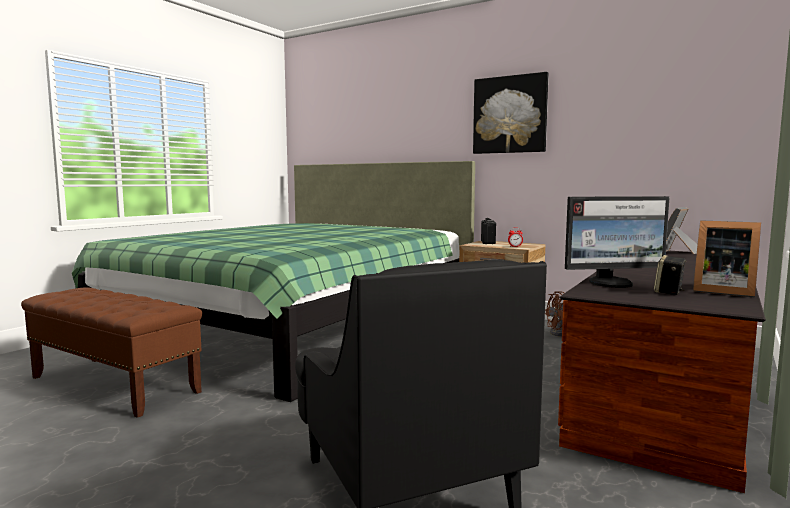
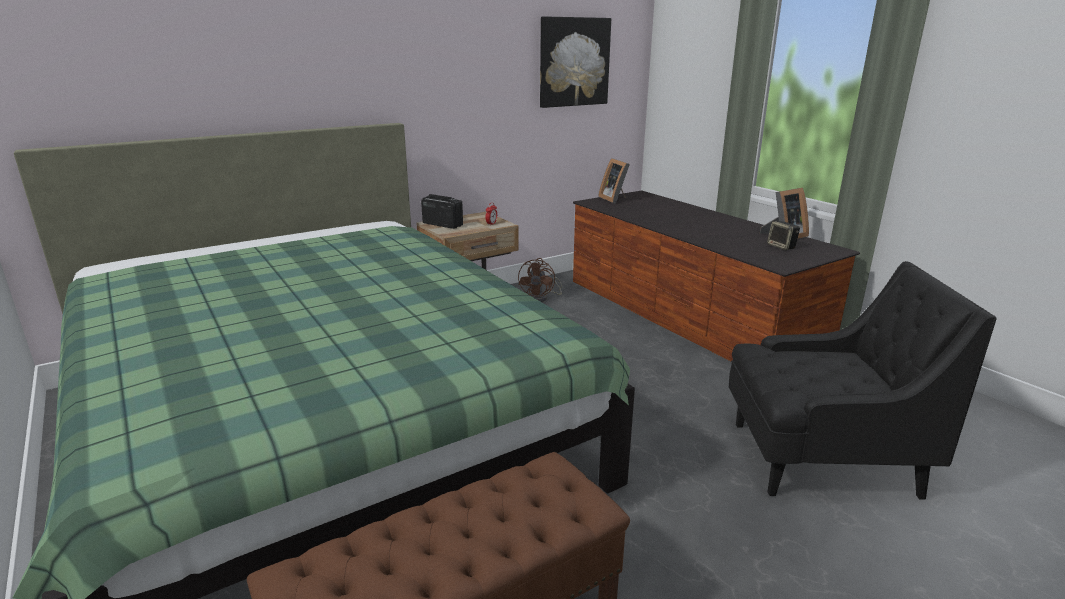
camera: 65 degrees left, 15 degrees up
picture [473,72,549,154] -> picture moved to [540,16,611,108]
monitor [565,196,670,288] -> none

